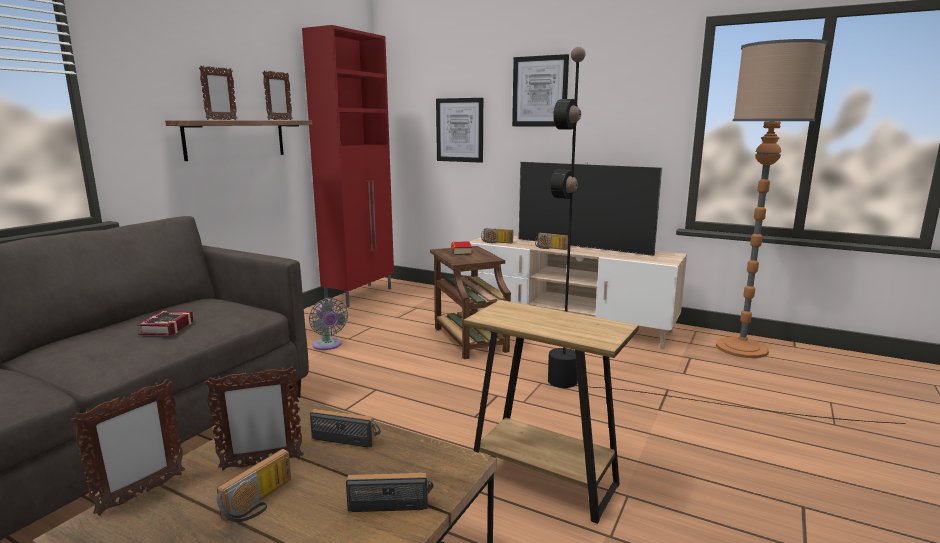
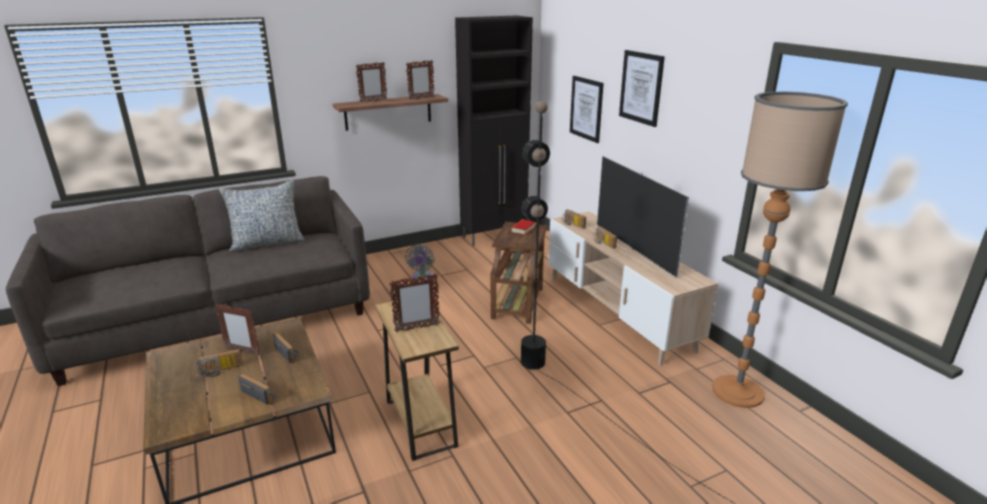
camera: 35 degrees right, 10 degrees up
picture frame [71,379,185,516] -> picture frame moved to [389,273,440,332]
book [137,311,194,336] -> none
red cabinet [302,25,394,307] -> black cabinet [455,15,533,246]
none -> pillow [219,180,304,252]

